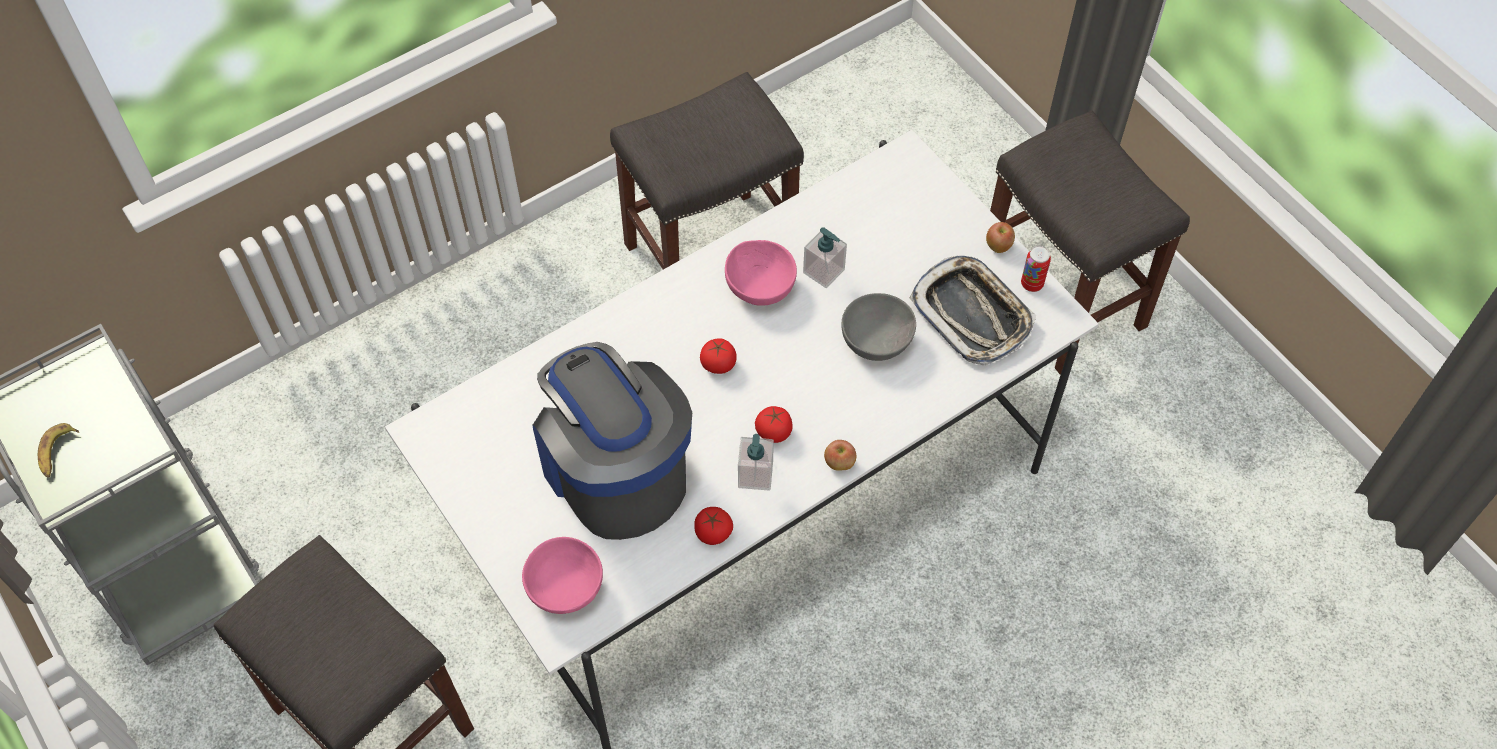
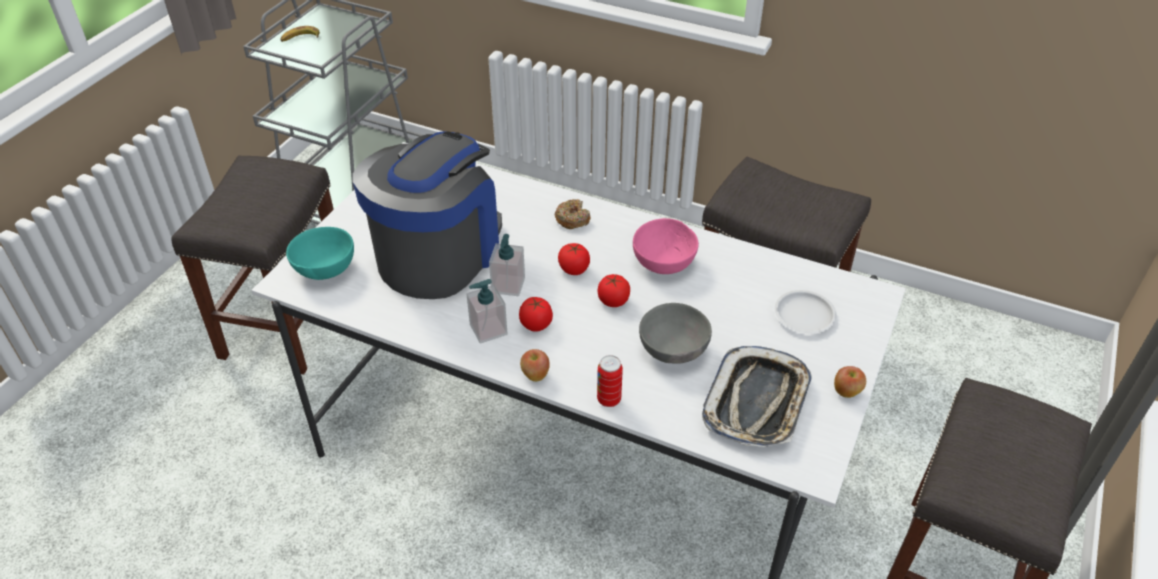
camera: 60 degrees right, 15 degrees down
pink bowl [522,537,603,614] -> turquoise bowl [286,227,354,280]
tomato [694,507,733,545] -> tomato moved to [597,274,630,307]
soap dispenser [803,227,847,288] -> soap dispenser moved to [489,234,525,296]
can [1021,246,1051,292] -> can moved to [597,355,623,407]
none -> donut [555,199,590,229]
none -> white plate [775,290,837,333]

